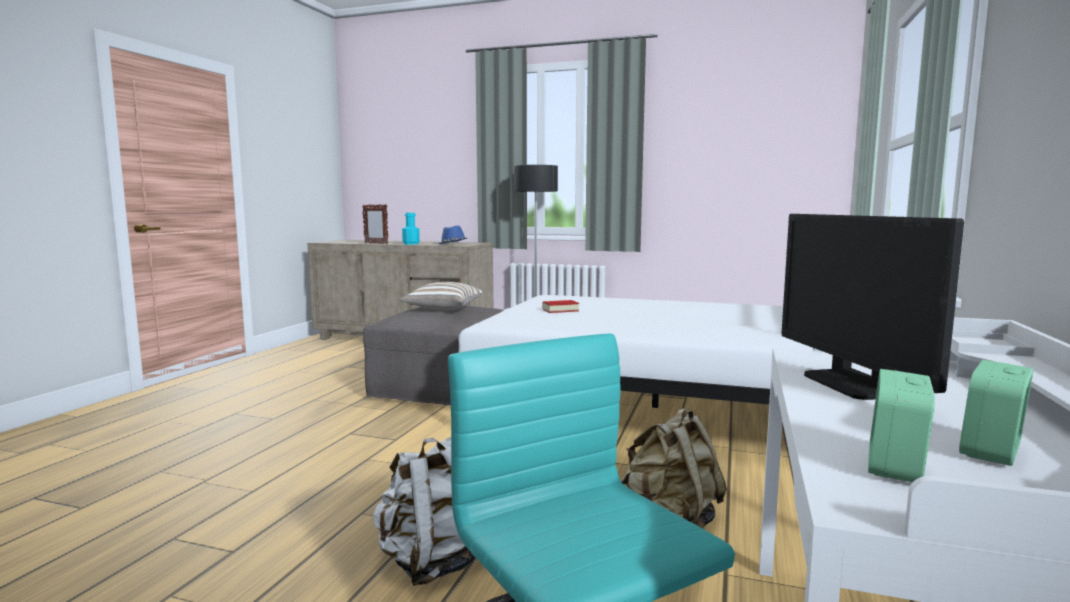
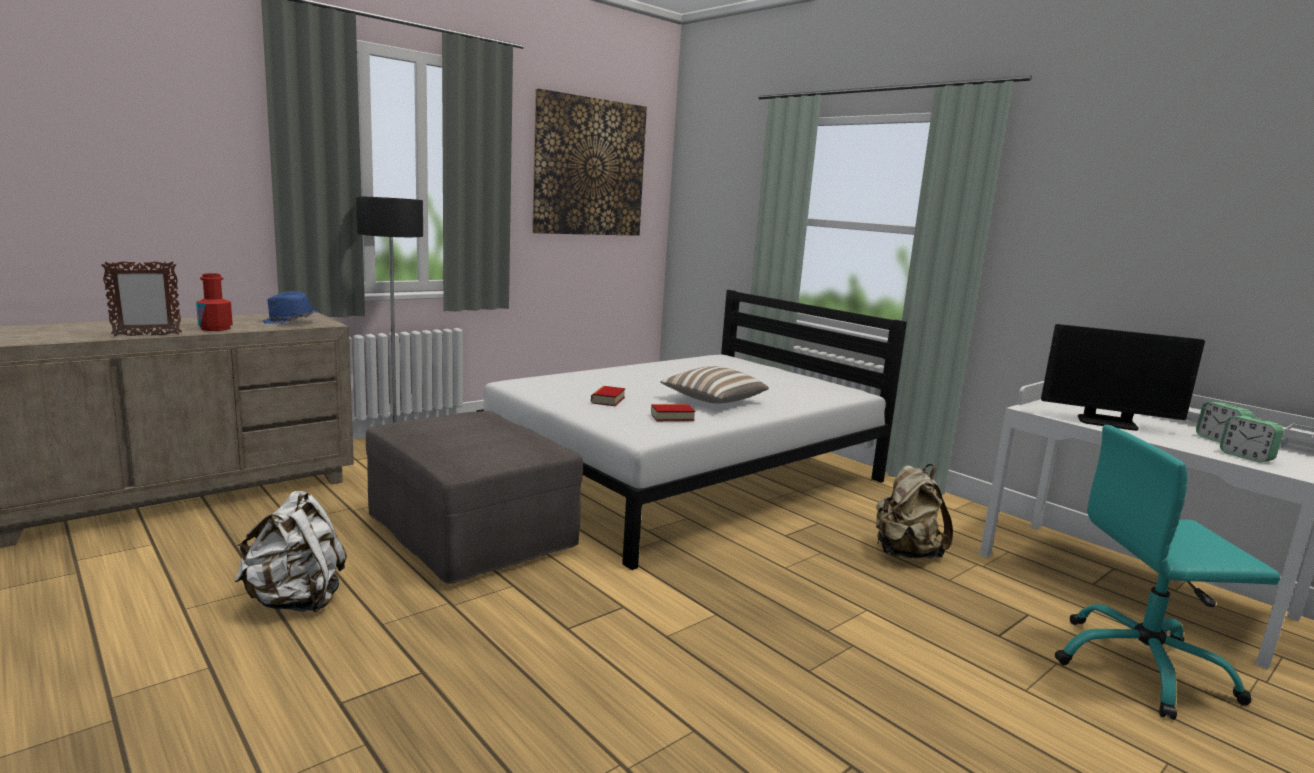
camera: 60 degrees left, 5 degrees up
white backpack [373,437,475,586] -> white backpack moved to [235,491,347,613]
pillow [400,282,482,311] -> pillow moved to [660,366,769,404]
turquoise bottle [402,213,420,245] -> red bottle [196,273,233,331]
none -> picture [532,89,647,236]
none -> book [651,404,695,421]

